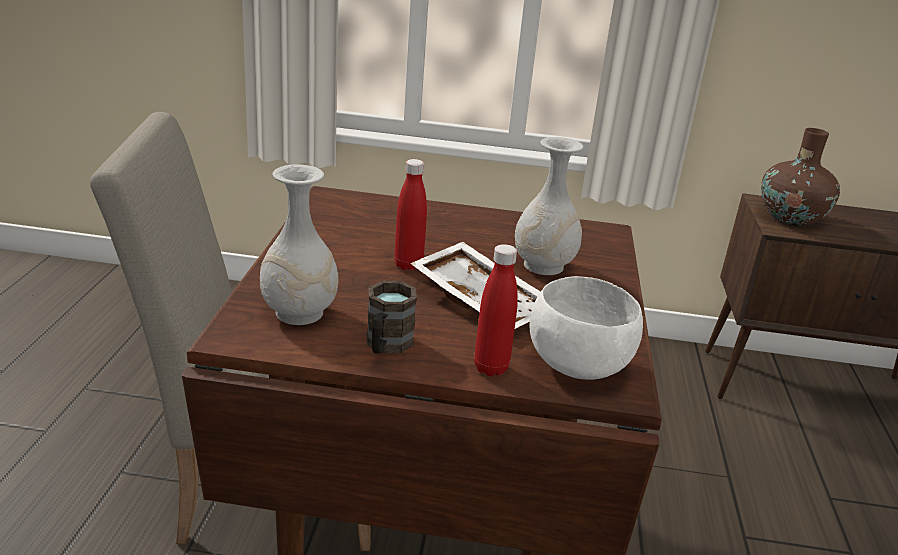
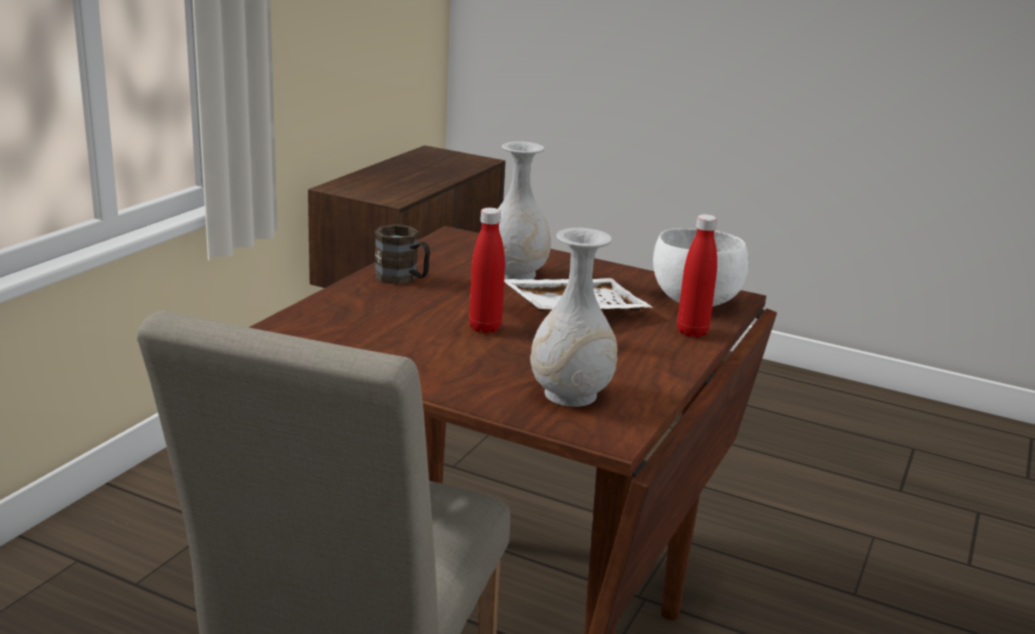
camera: 70 degrees left, 5 degrees down
brown mug [367,281,417,354] -> brown mug moved to [374,224,430,284]
brown vase [761,128,840,226] -> none

